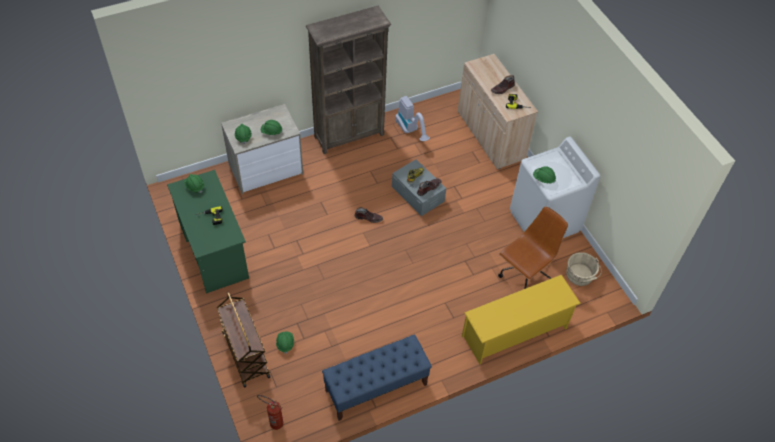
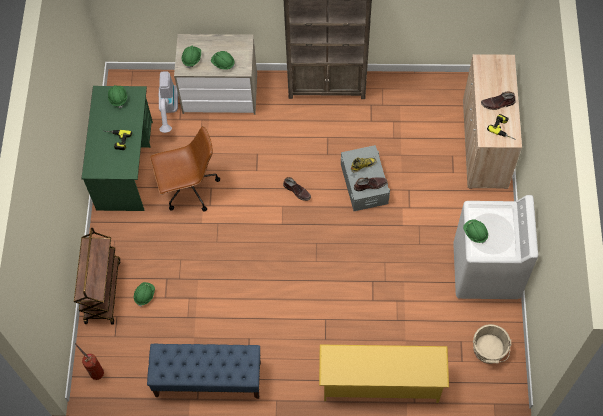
camera: 30 degrees right, 10 degrees up
vacuum cleaner [395,96,430,141] -> vacuum cleaner moved to [159,71,178,133]
brown office chair [498,206,568,289] -> brown office chair moved to [150,126,220,212]

